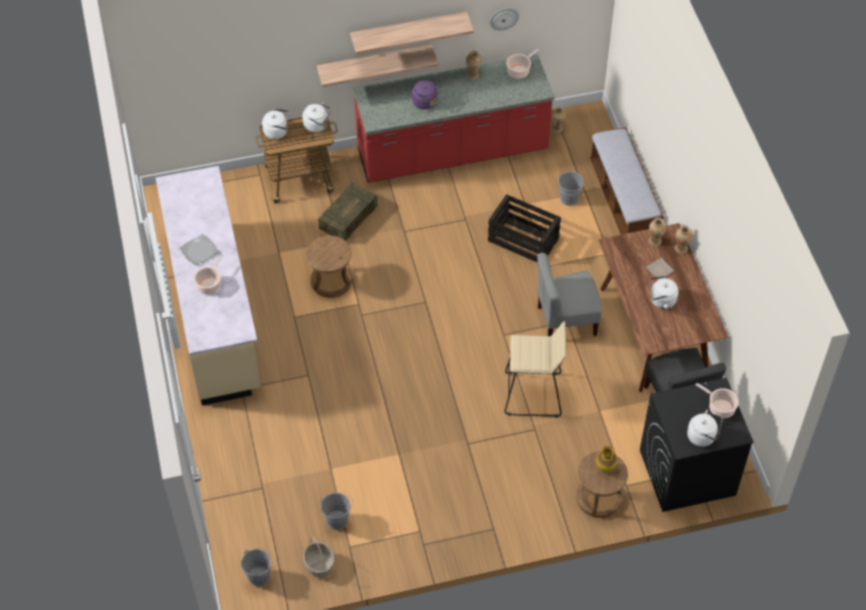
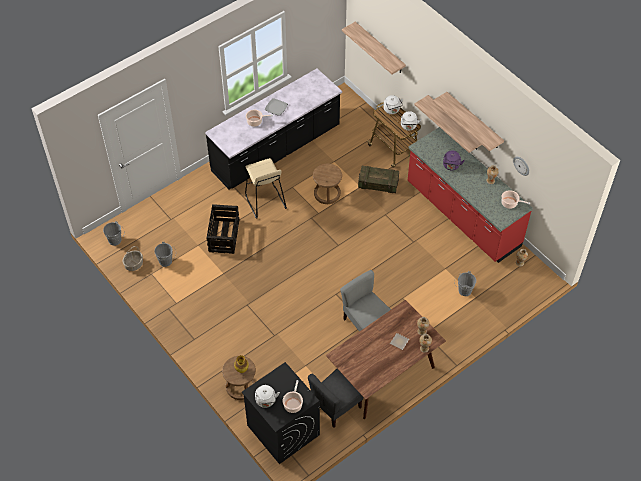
camera: 65 degrees right, 0 degrees up
beige counter [156,166,261,406] -> black counter [205,69,342,190]
crate [488,194,561,263] -> crate moved to [207,204,239,254]
beige stool [505,321,566,418] -> beige stool moved to [245,158,287,219]
bench [590,127,664,235] -> none
white kettle [649,276,679,309] -> none
none -> shelf [342,22,406,74]

